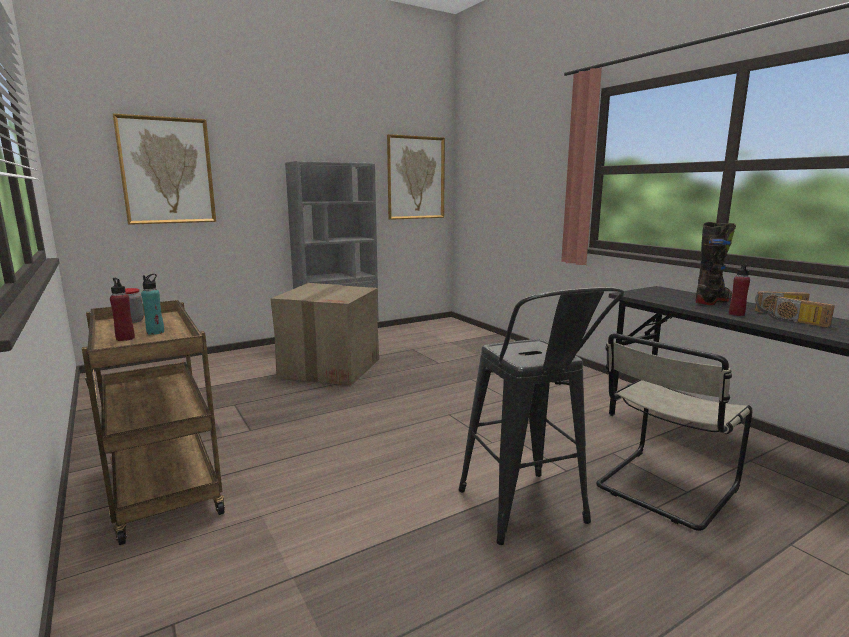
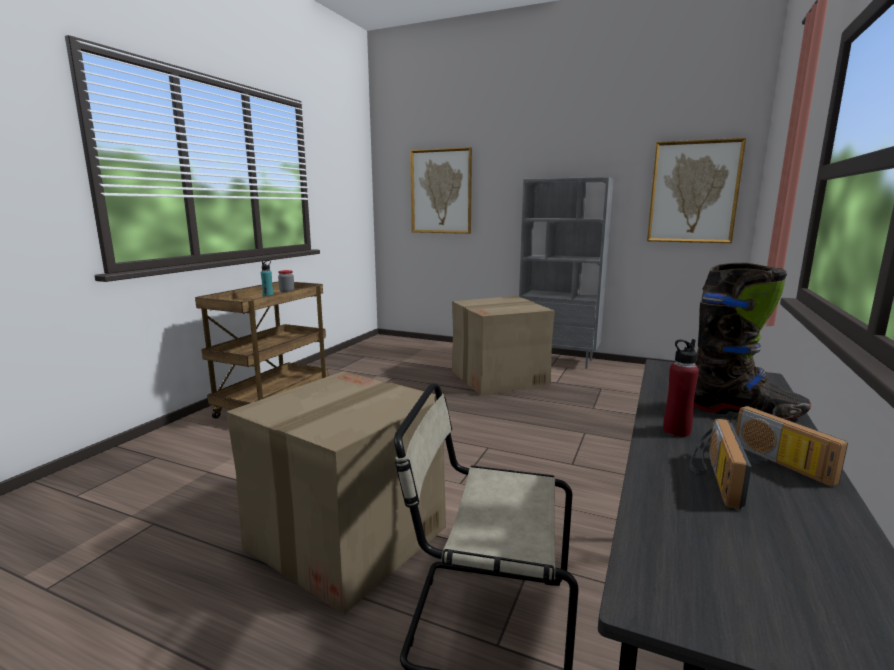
camera: 55 degrees right, 0 degrees up
red bottle [110,278,135,341] -> none
black stool [459,287,624,545] -> cardboard box [226,371,446,615]

